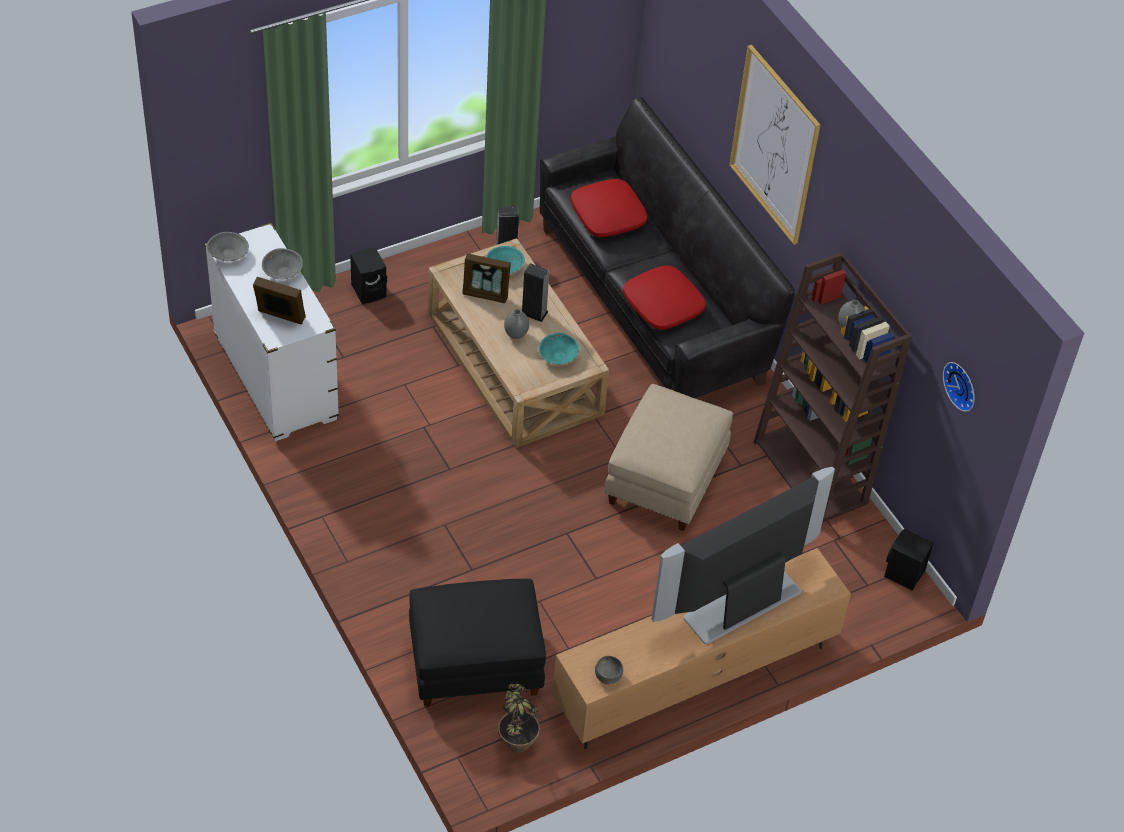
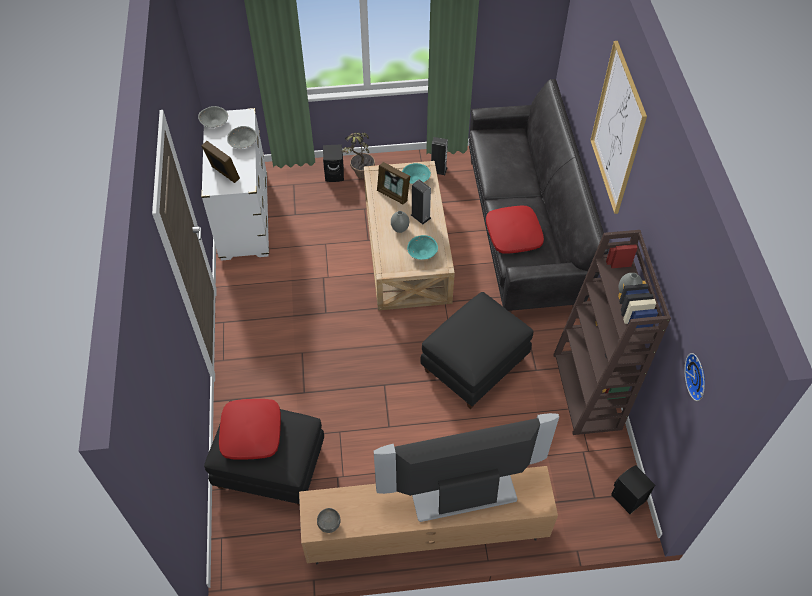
camera: 25 degrees right, 5 degrees up
potted plant [498,684,541,753] -> potted plant moved to [341,132,375,178]
red pillow [571,179,647,237] -> red pillow moved to [219,399,281,460]
beige ottoman [604,384,733,531] -> black ottoman [420,292,534,409]

